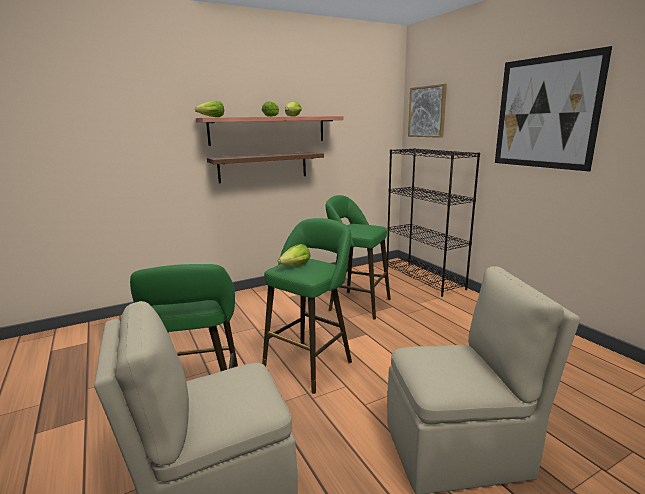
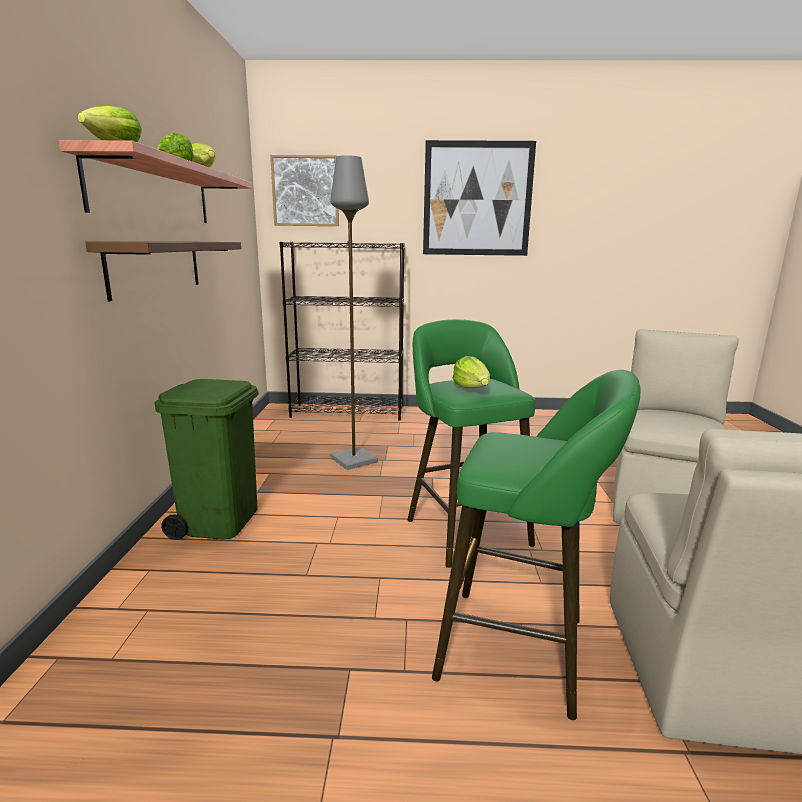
camera: 60 degrees left, 0 degrees up
green stool [326,195,391,320] -> grey floor lamp [330,155,378,470]
none -> green trash can [154,379,258,540]

